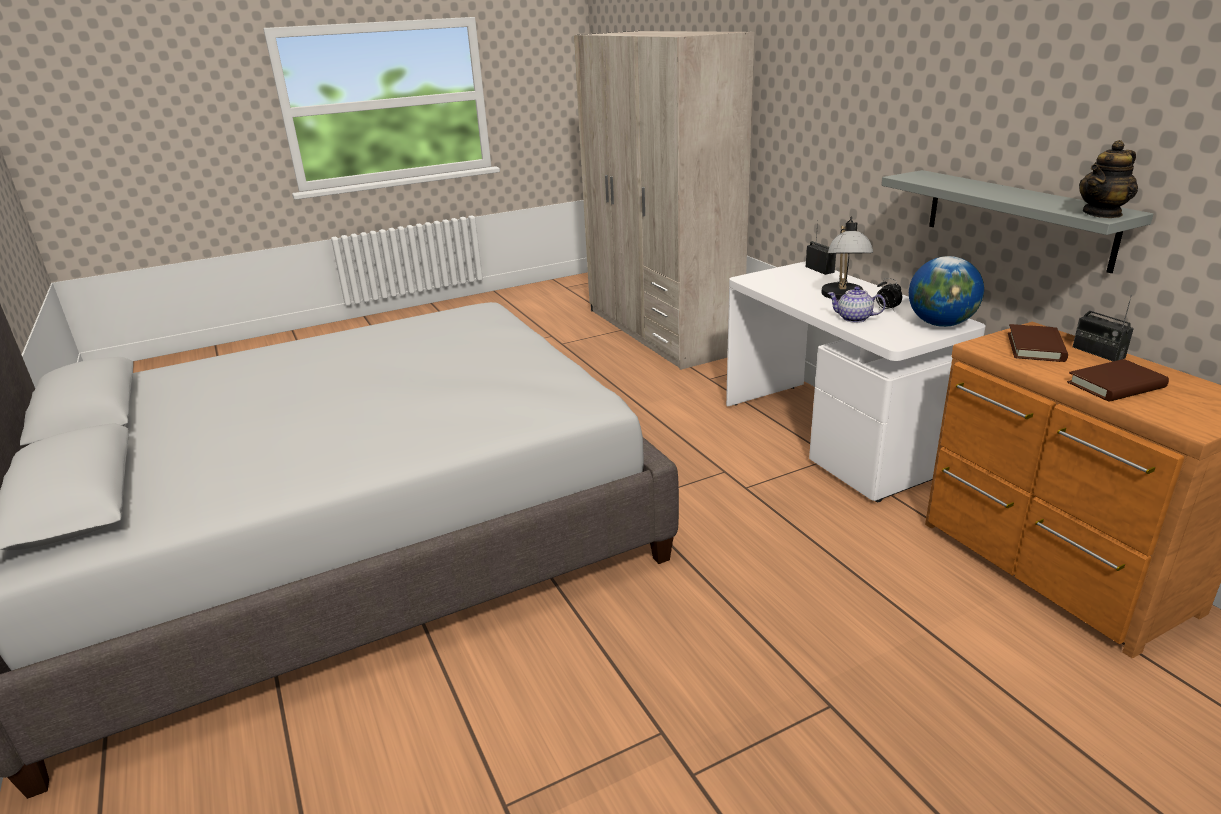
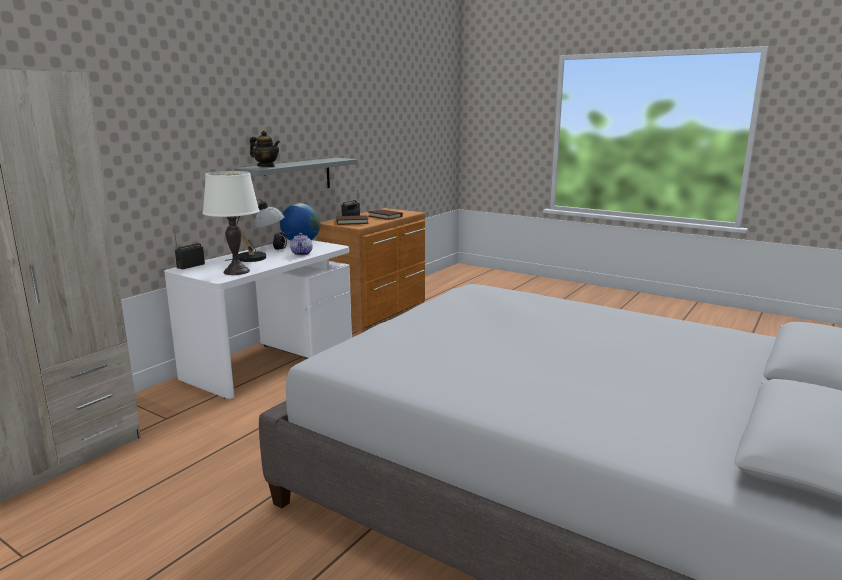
camera: 120 degrees left, 10 degrees down
teapot [1079,140,1138,218] -> teapot moved to [250,131,280,167]
none -> white table lamp [202,171,260,275]

